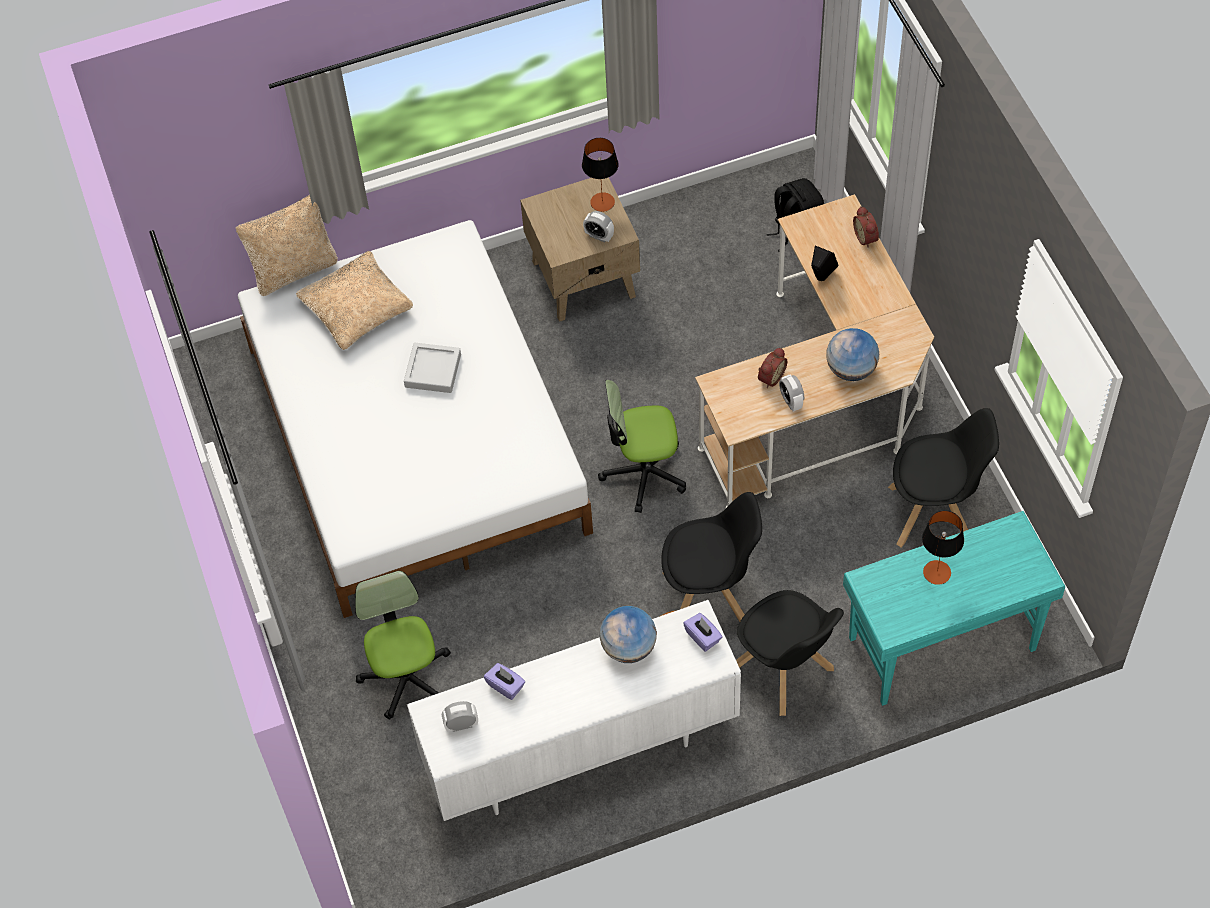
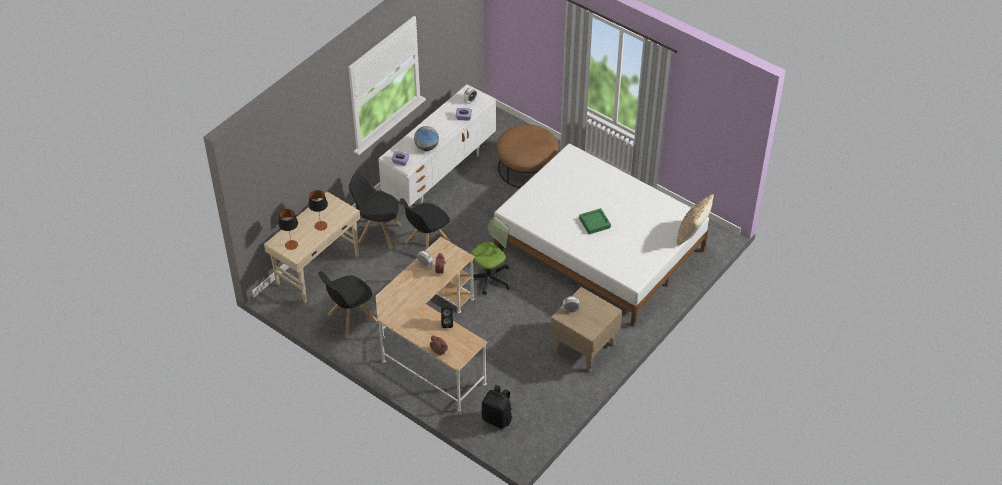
camera: 145 degrees right, 10 degrees down
beige pillow [296,251,413,350] -> none
office chair [355,571,451,719] -> brown ottoman [496,125,559,188]
grey tray [404,342,461,393] -> green tray [579,208,611,234]
table lamp [582,138,619,212] -> table lamp moved to [279,209,298,250]
globe [826,328,879,381] -> none
turquoise console table [843,511,1065,706] -> beige console table [264,192,360,303]

